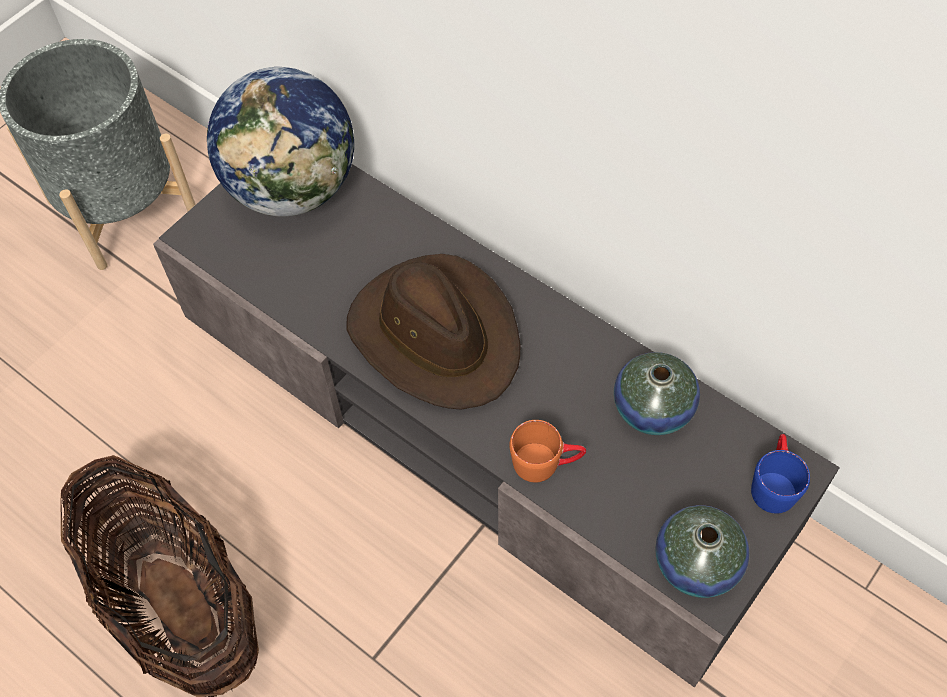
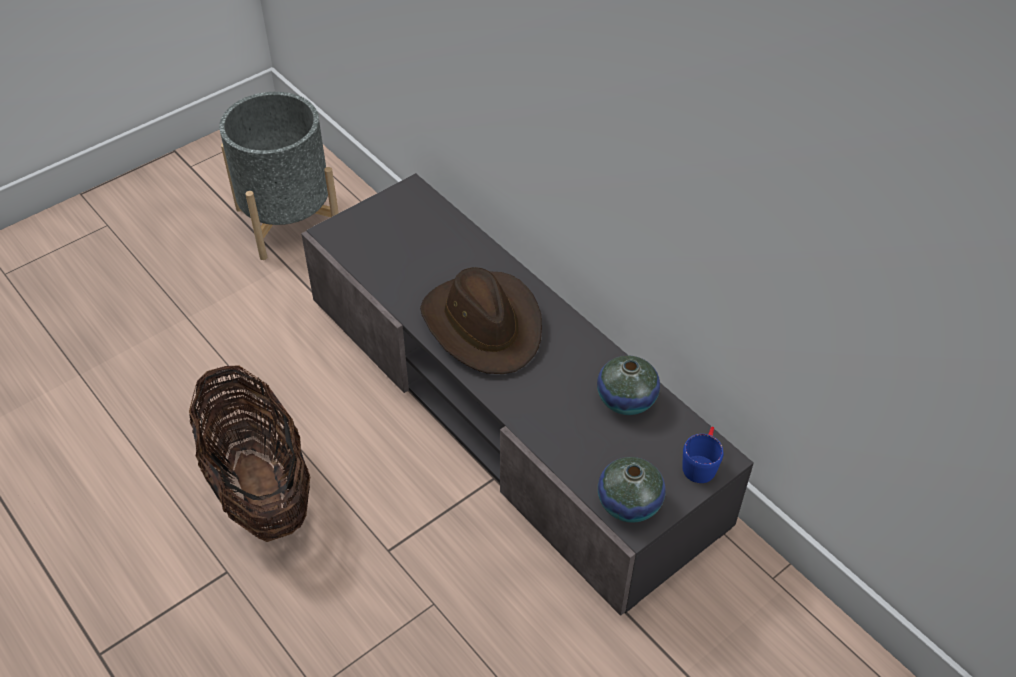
camera: 10 degrees right, 10 degrees down
globe [207,67,354,217] -> none
orange mug [510,420,586,483] -> none

